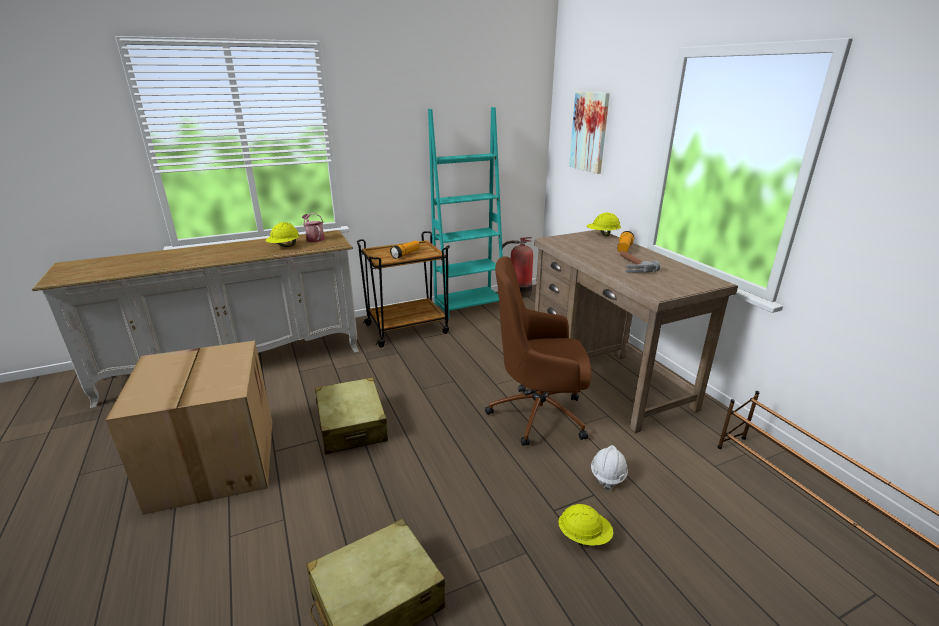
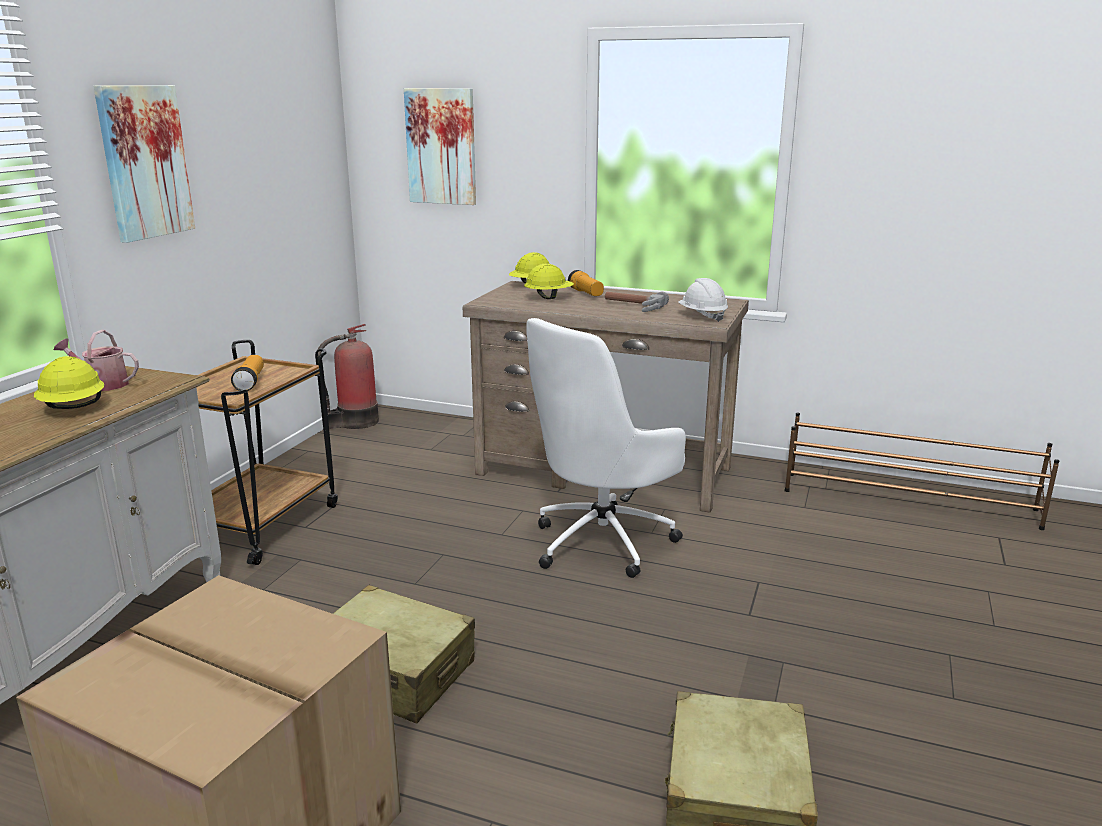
camera: 45 degrees left, 5 degrees down
turquoise bookcase [428,107,503,319] -> none
brown office chair [485,256,592,446] -> white office chair [526,318,686,578]
yellow hard hat [558,504,614,546] -> yellow hard hat moved to [524,264,574,299]
white hard hat [591,445,628,490] -> white hard hat moved to [678,278,728,322]
none -> picture [93,85,195,243]

